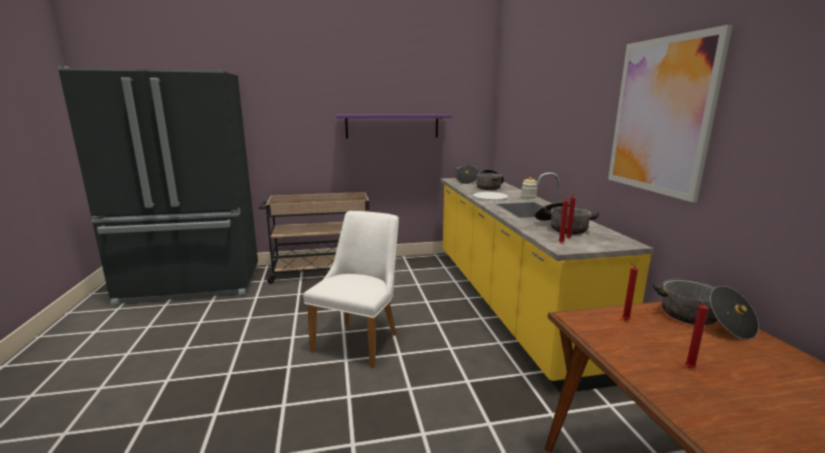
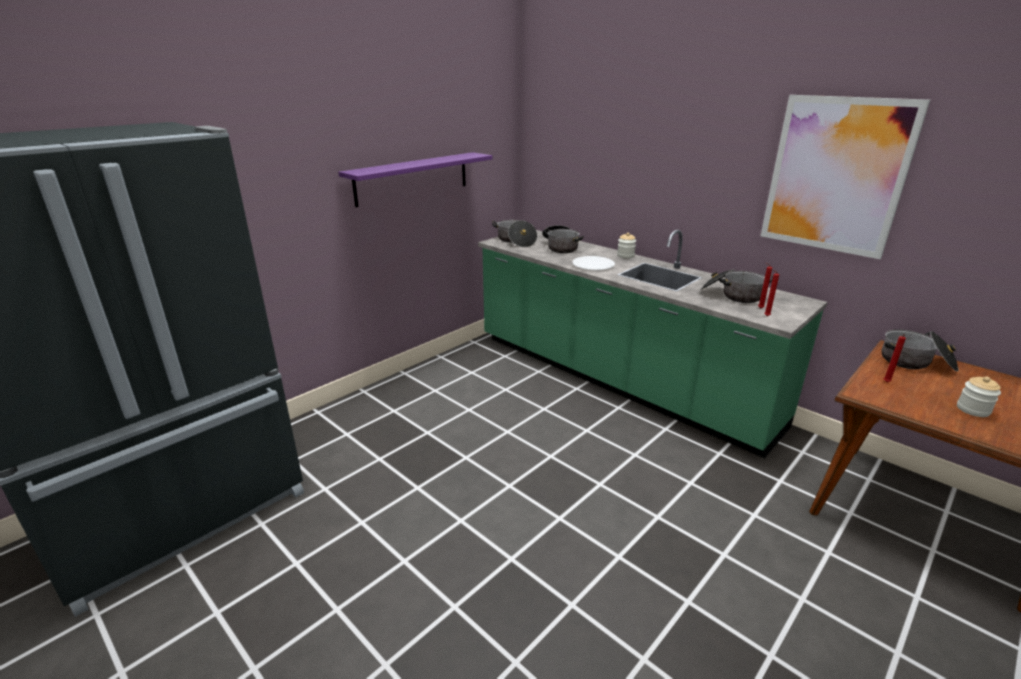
camera: 35 degrees left, 10 degrees up
beige cart [259,192,369,284] -> none
white chair [303,211,399,368] -> none
yellow counter [440,172,654,393] -> green counter [478,230,827,458]
red candle [685,296,708,368] -> jar [957,376,1001,417]

